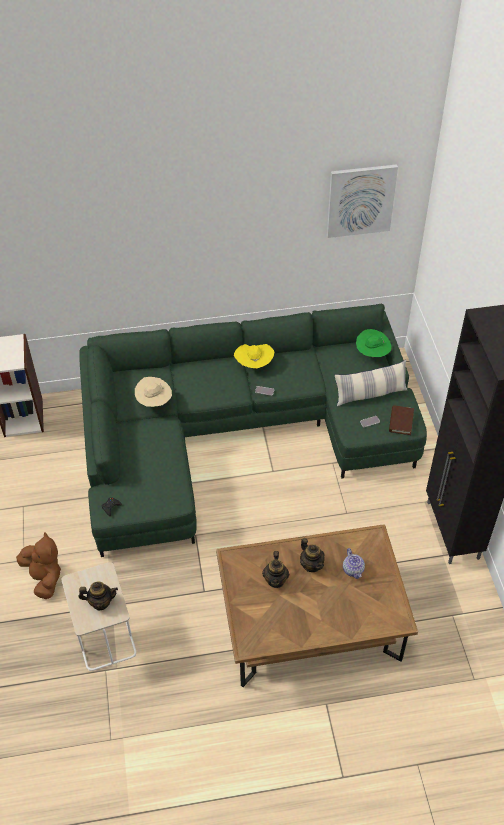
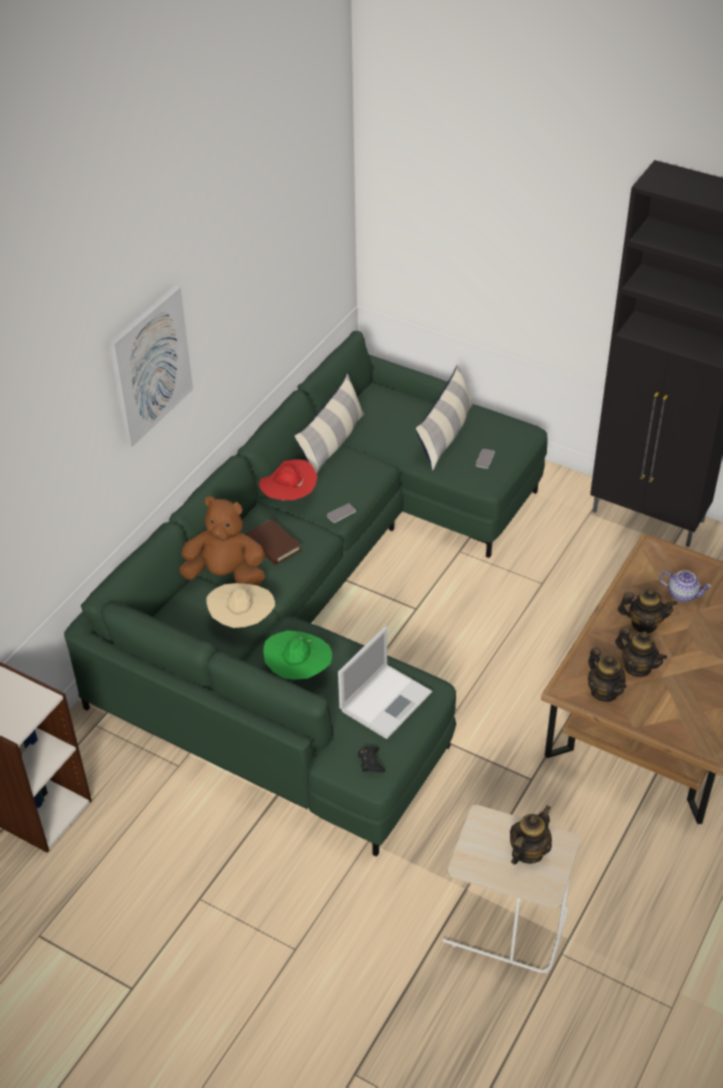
camera: 50 degrees left, 5 degrees down
brown plush toy [16,532,61,599] -> brown plush toy moved to [179,496,265,586]
yellow hat [234,344,274,368] -> red hat [259,459,317,501]
picture [327,164,398,238] -> picture moved to [108,285,193,448]
green hat [356,329,391,357] -> green hat moved to [264,631,332,680]
brown book [389,405,414,435] -> brown book moved to [246,519,301,565]
none -> pillow [294,373,364,474]
none -> laptop [338,626,432,739]
none -> teapot [588,647,627,702]

